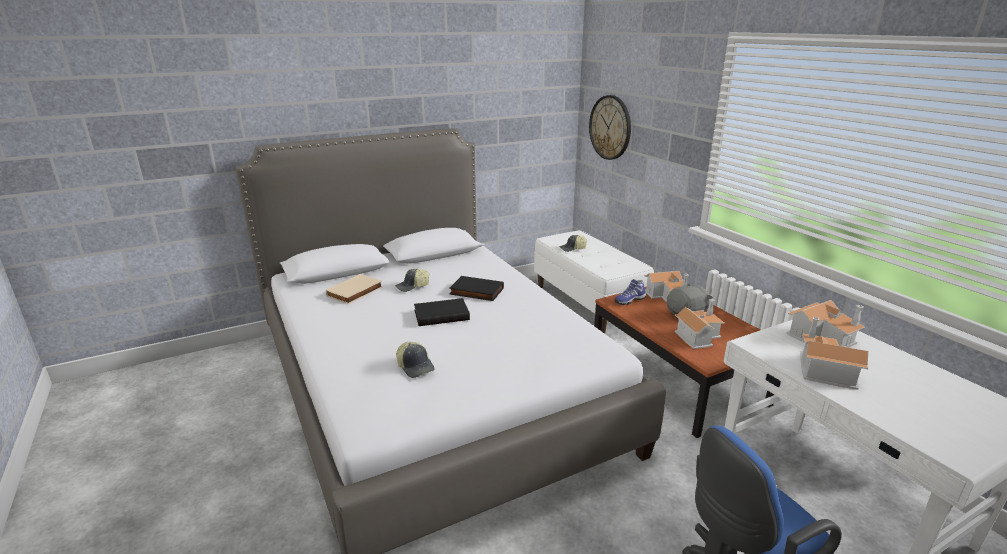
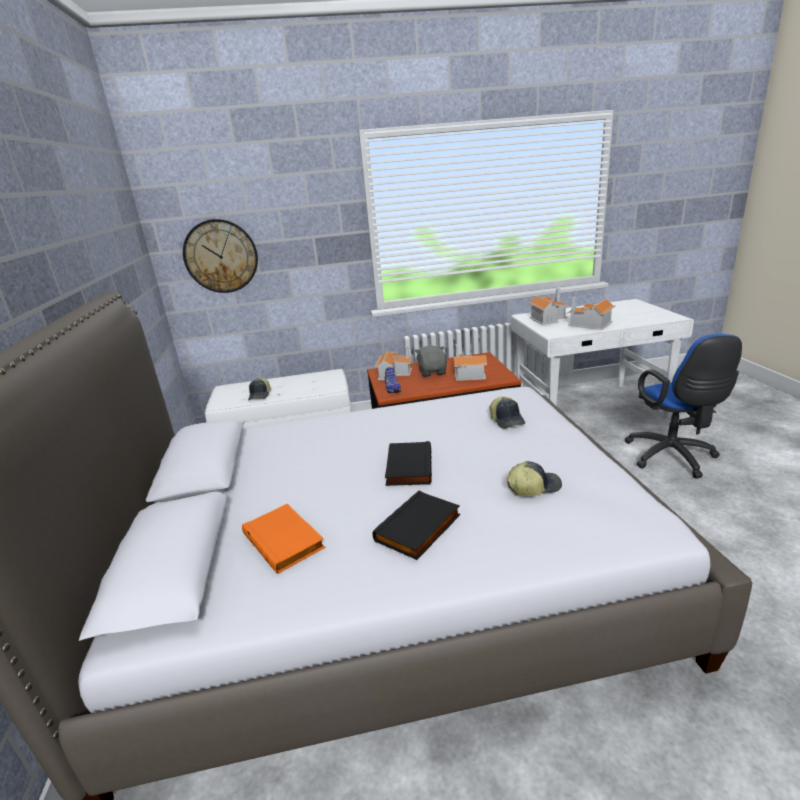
camera: 70 degrees left, 0 degrees up
beige book [326,274,383,304] -> orange book [242,504,325,574]
cap [395,268,429,292] -> cap moved to [490,397,525,429]
black book [449,276,504,301] -> black book moved to [372,491,460,560]

